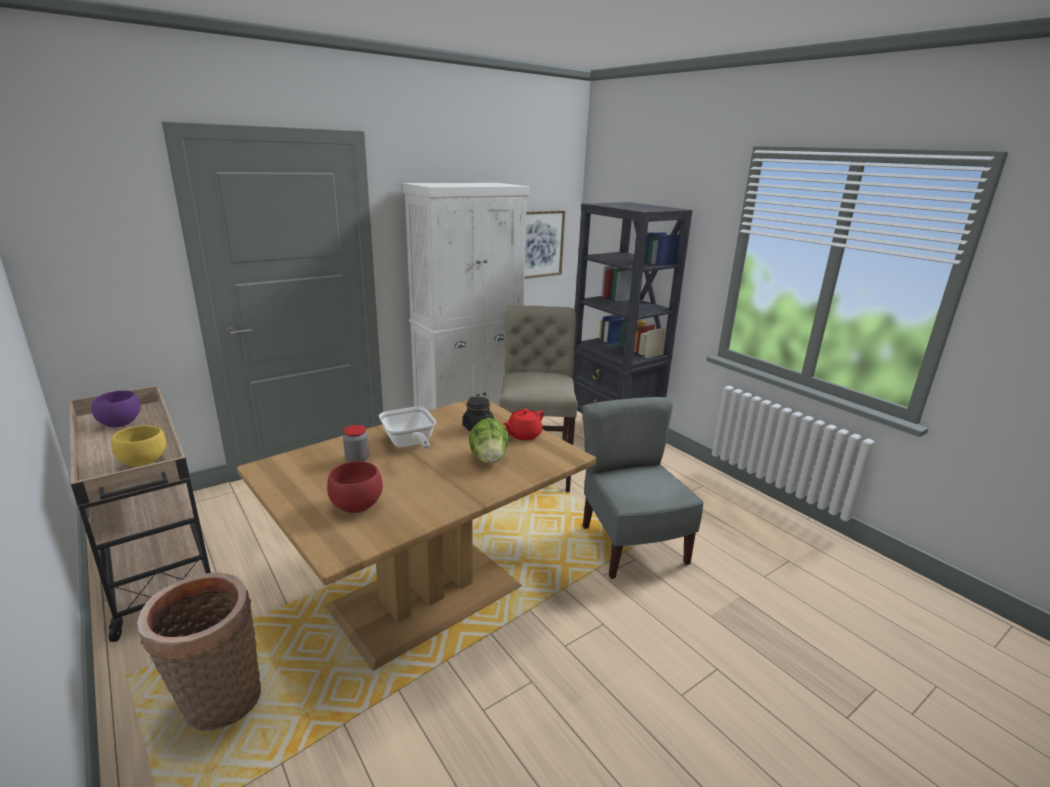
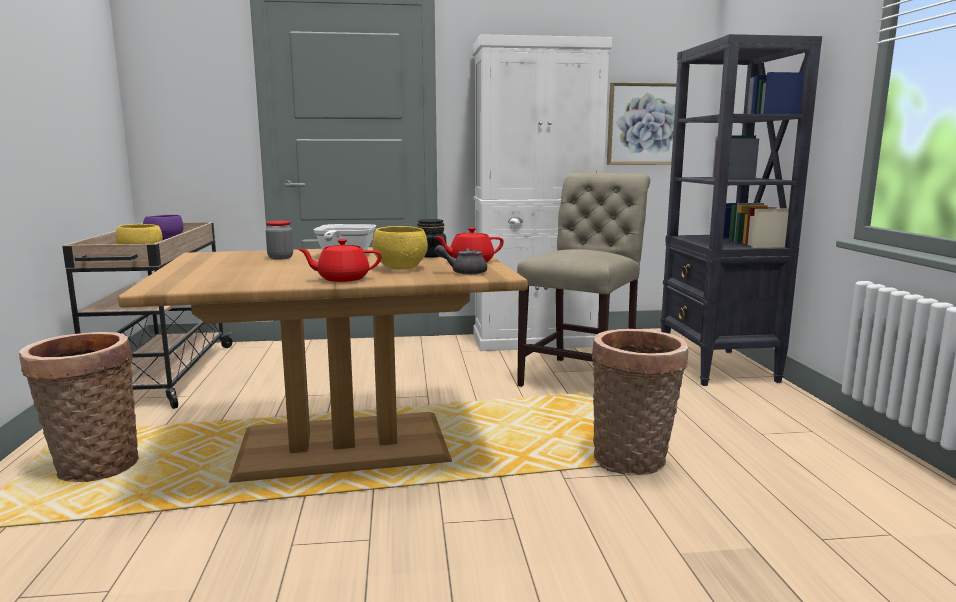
camera: 30 degrees right, 10 degrees down
red bowl [327,461,383,513] -> none
lettuce [469,418,509,464] -> yellow bowl [373,226,428,269]
grey chair [582,397,704,579] -> basket [592,329,688,476]
none -> red teapot [298,239,382,282]
none -> grey teapot [434,245,487,275]

